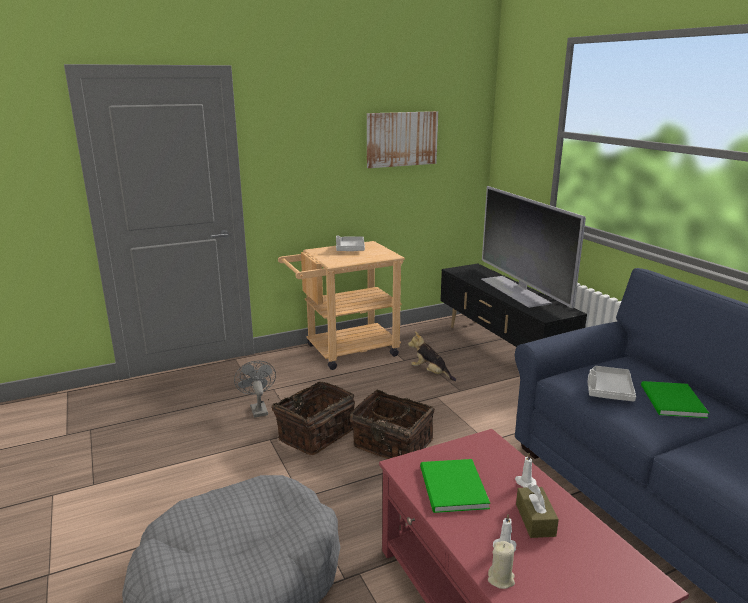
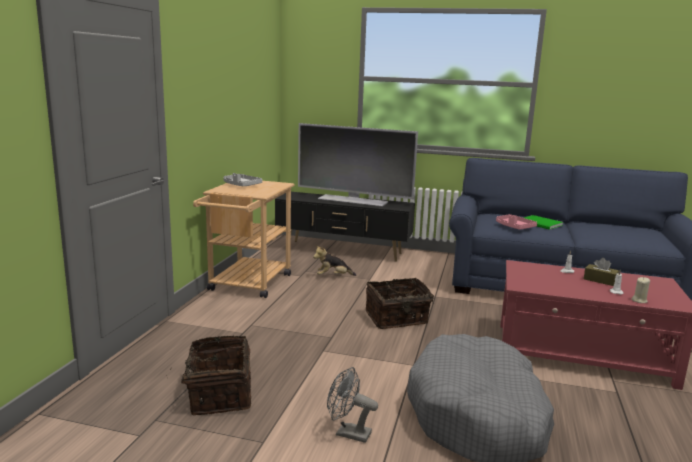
camera: 50 degrees left, 5 degrees down
grey fan [234,360,276,418] -> grey fan moved to [327,367,378,443]
basket [267,382,355,455] -> basket moved to [166,336,251,415]
picture [367,111,438,168] -> none
green book [420,459,490,513] -> none
grey tray [588,366,636,401] -> pink tray [496,214,537,230]

